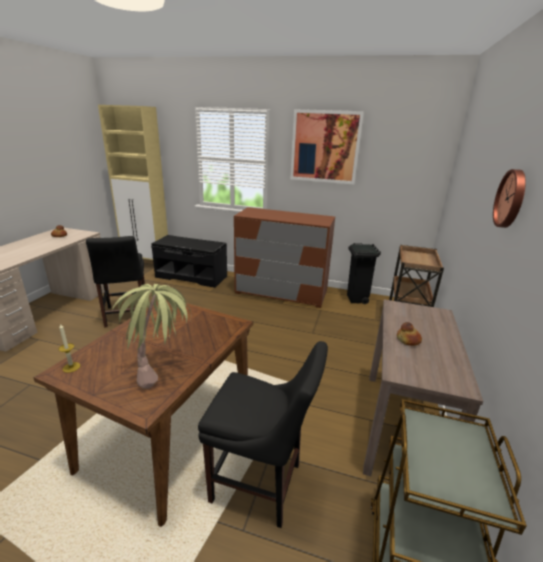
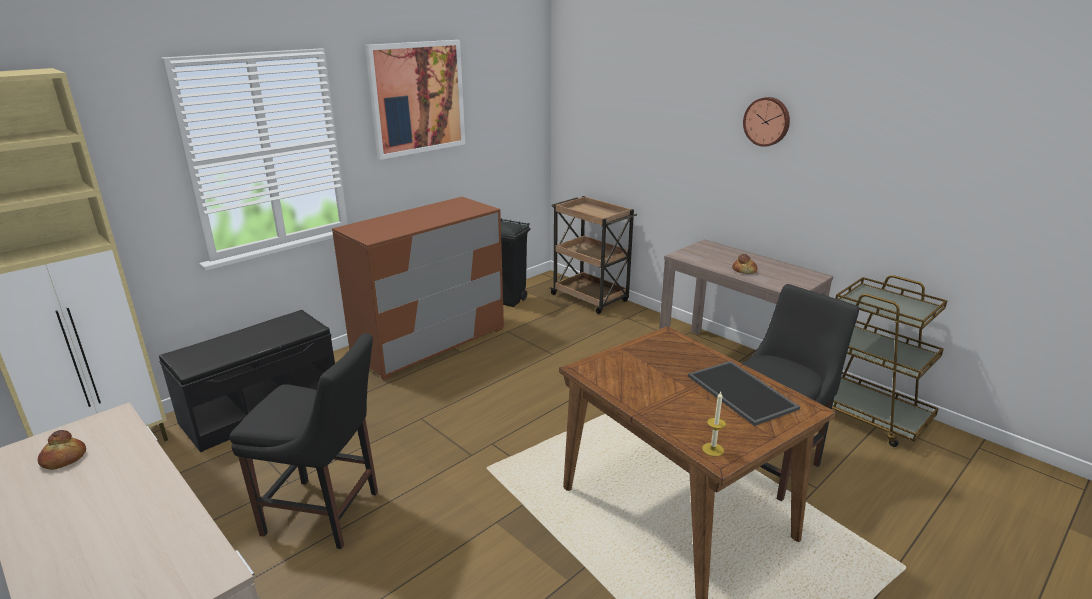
camera: 60 degrees left, 0 degrees up
potted plant [112,284,191,389] -> tray [688,361,800,426]

